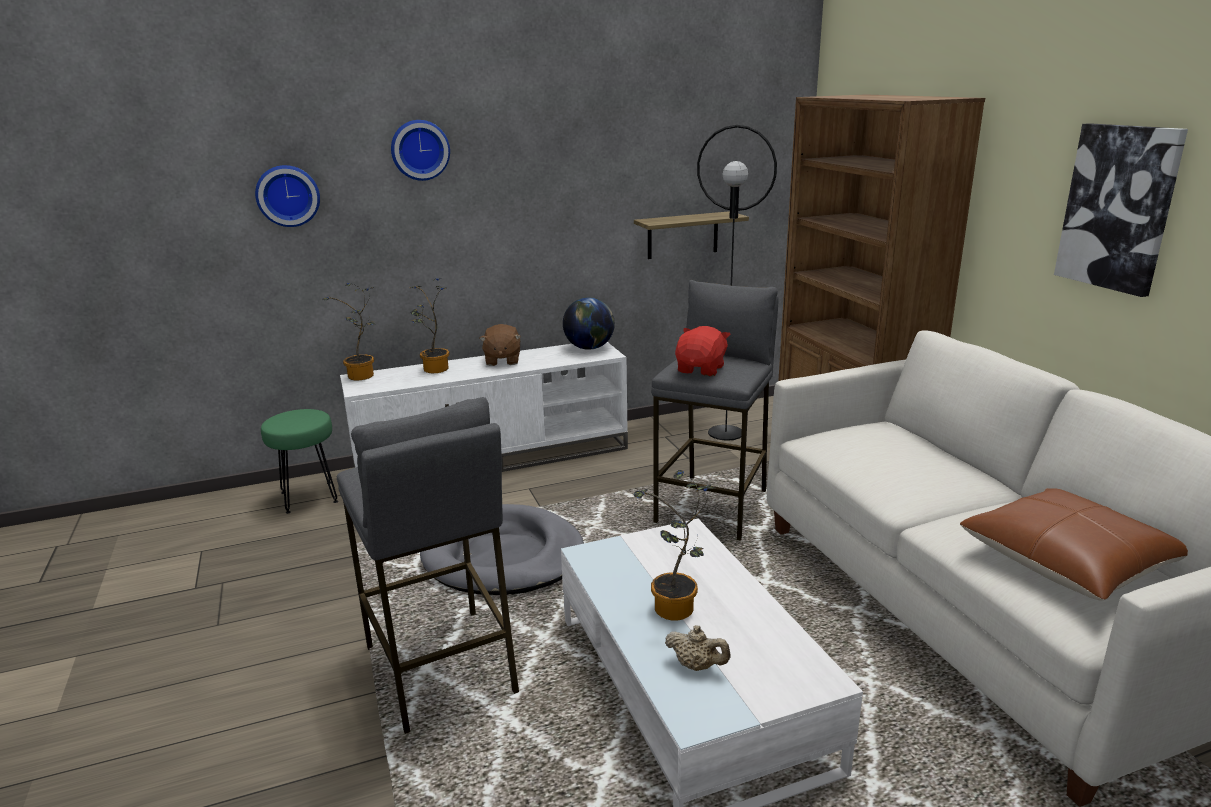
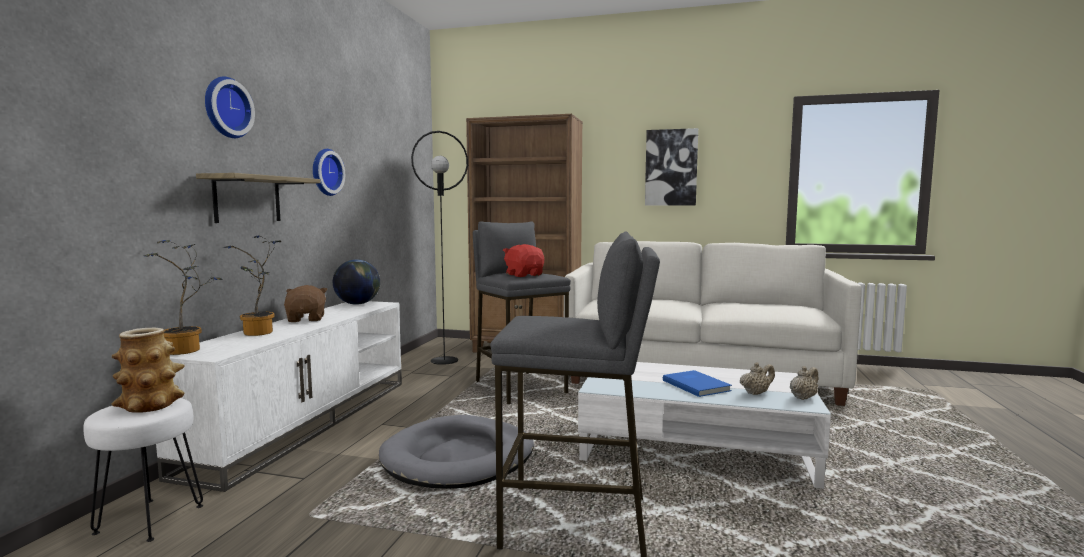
camera: 55 degrees left, 15 degrees down
wall clock [255,165,320,227] -> wall clock moved to [313,149,345,196]
green stool [261,409,338,514] -> white stool [83,398,203,542]
brown plush toy [479,324,521,366] -> brown plush toy turned 135 degrees counterclockwise [284,285,328,322]
shelf [634,211,749,259] -> shelf moved to [196,173,321,223]
potted plant [634,470,716,620] -> blue book [663,370,732,397]
brown pillow [960,488,1188,600] -> none
none -> vase [111,328,185,413]
none -> beige teapot [790,366,819,400]

